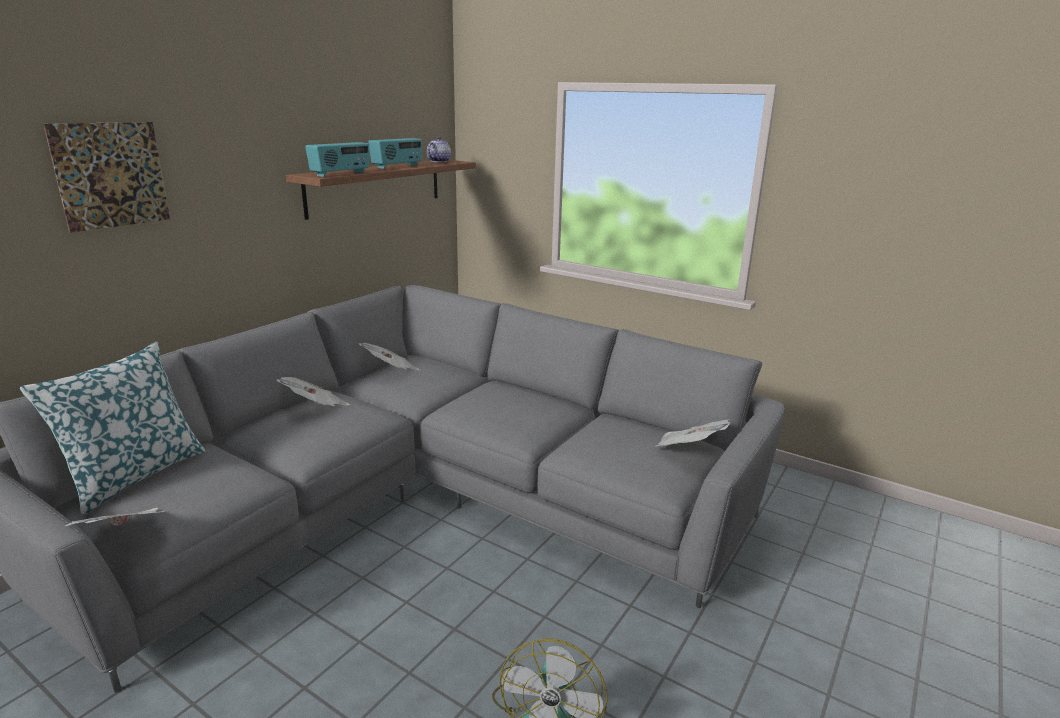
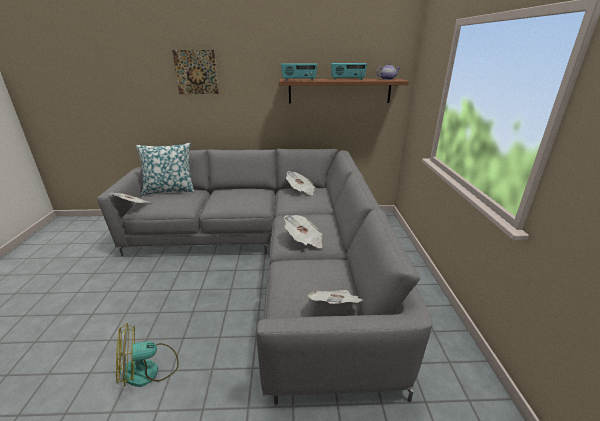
camera: 55 degrees right, 5 degrees up
newspaper [276,377,351,406] -> newspaper moved to [284,215,322,248]

